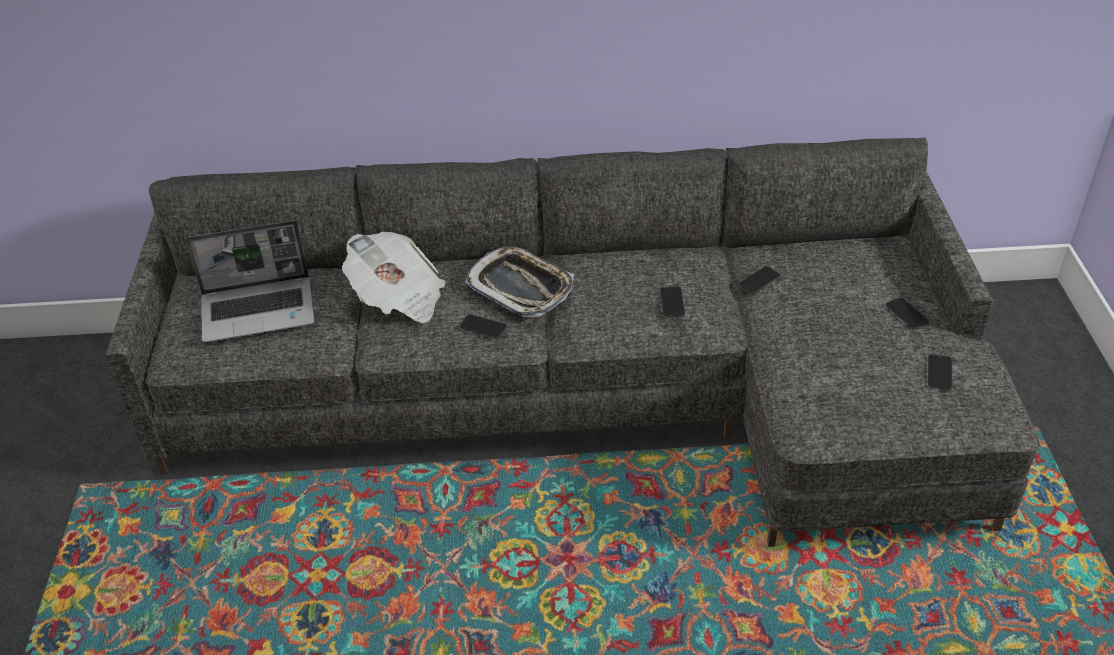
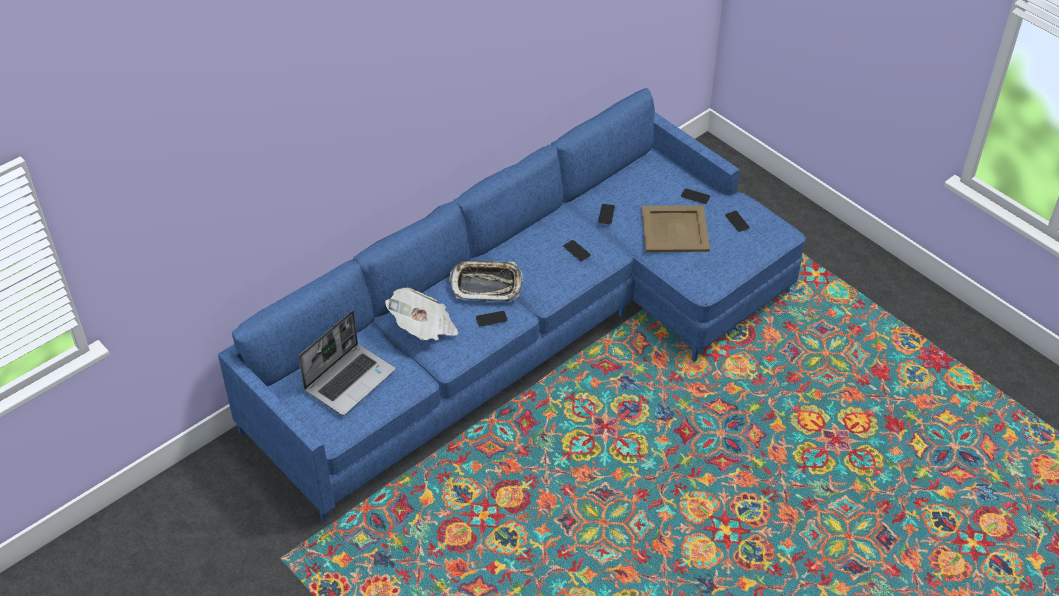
camera: 40 degrees left, 5 degrees up
grey sofa [106,137,1040,547] -> blue sofa [218,88,806,523]
none -> beige tray [642,205,710,252]

